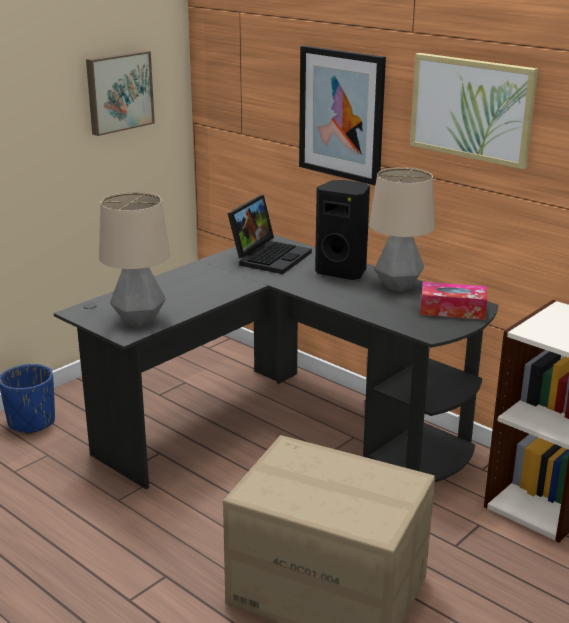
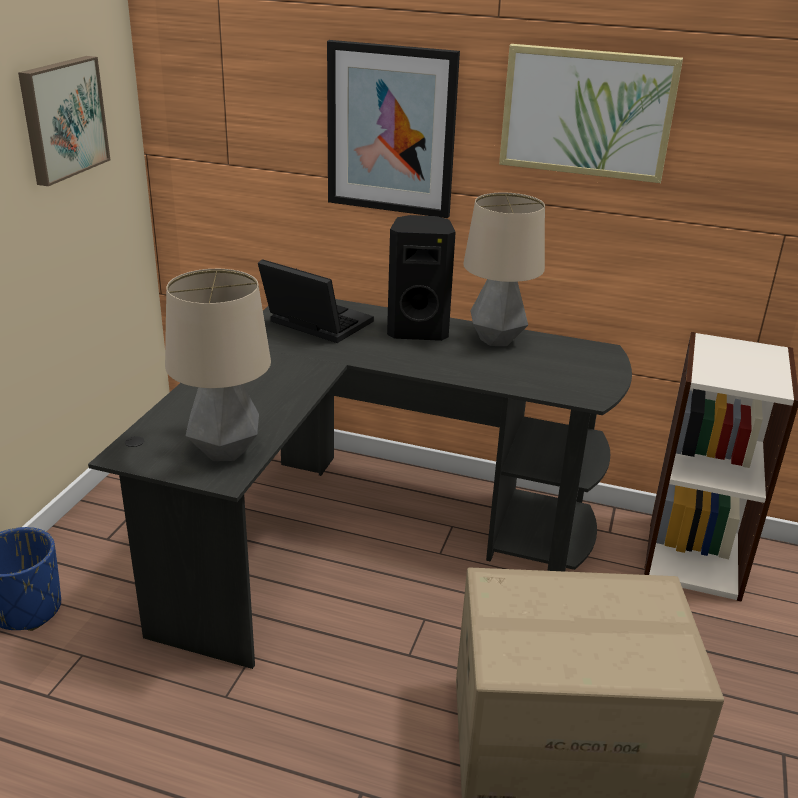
camera: 25 degrees left, 5 degrees up
laptop [228,195,312,274] -> laptop turned 60 degrees counterclockwise [258,259,374,343]
tissue box [420,282,487,320] -> none

